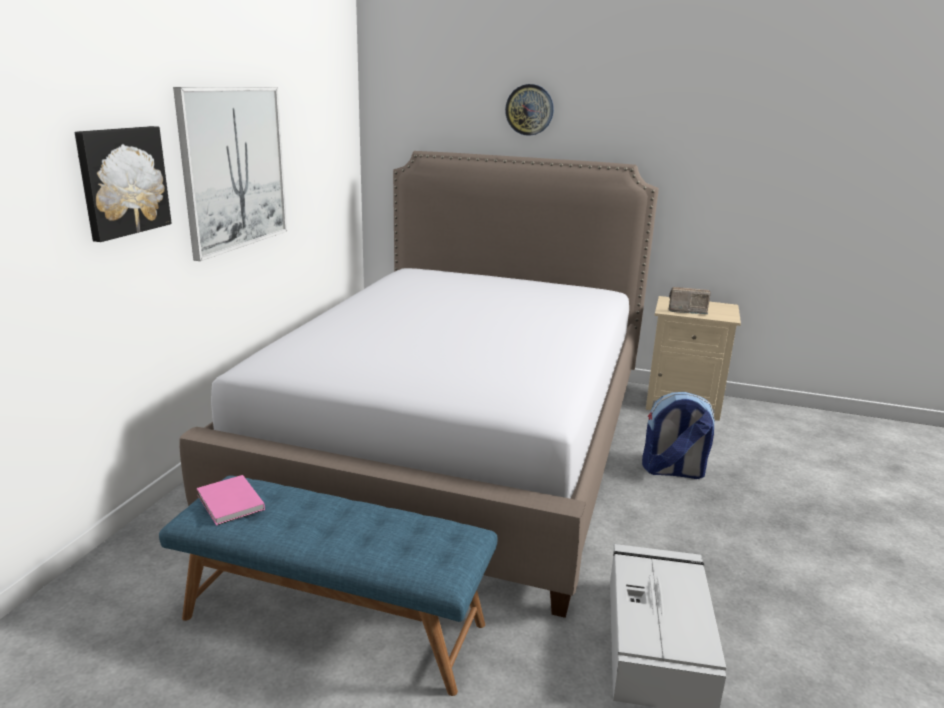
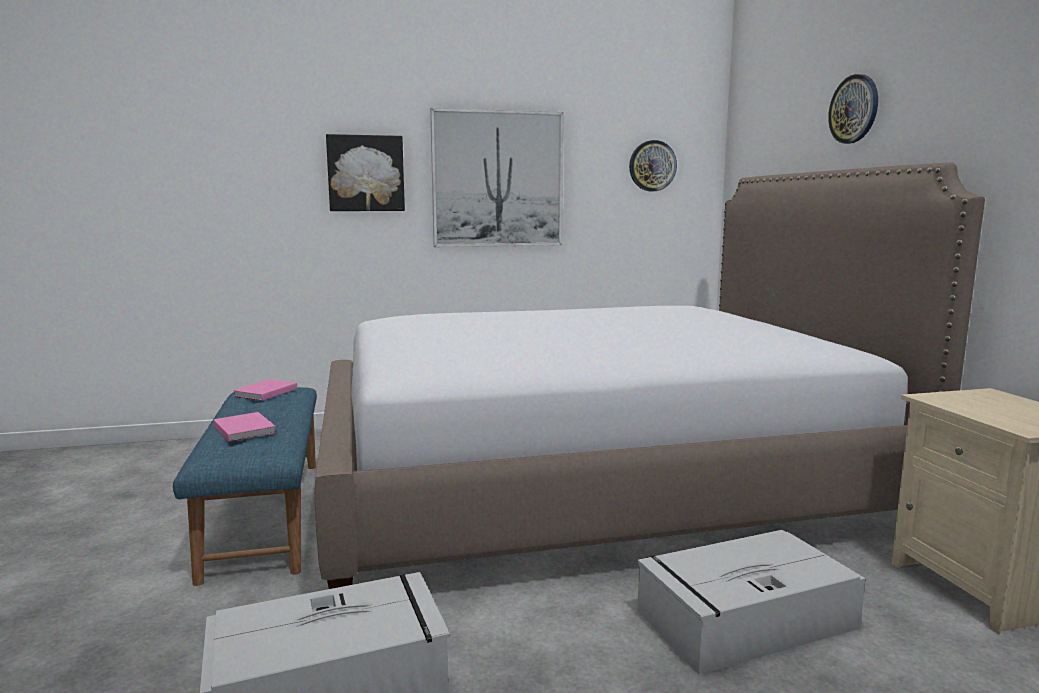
camera: 60 degrees right, 10 degrees down
backpack [642,392,715,479] -> grey storage box [637,530,866,674]
radio [669,287,711,314] -> none
none -> pink book [213,412,276,442]
none -> wall clock [629,140,677,191]

